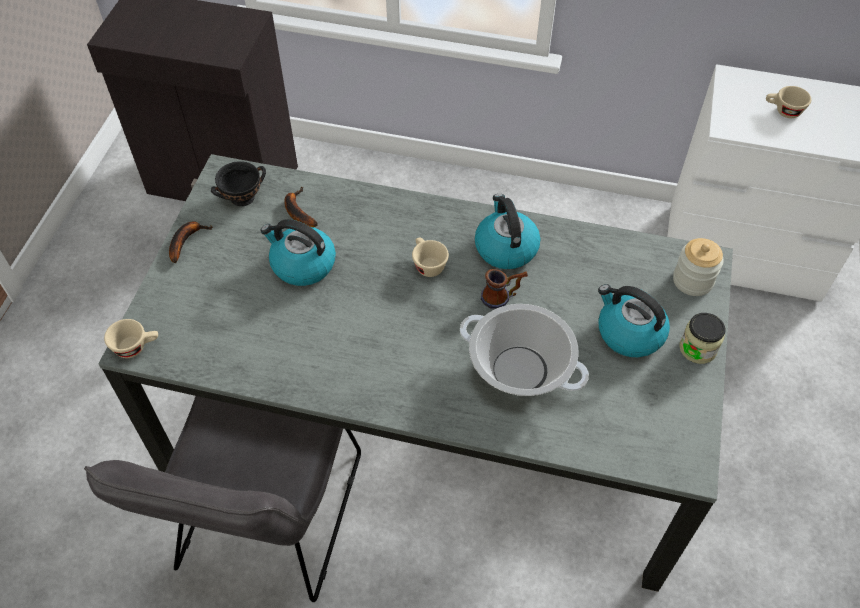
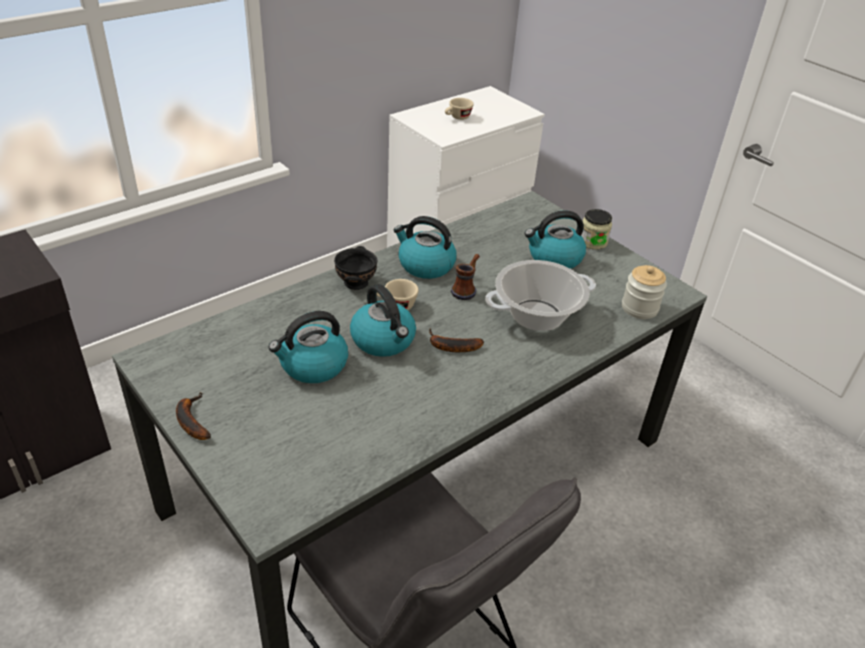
camera: 55 degrees left, 15 degrees down
beige cup [104,319,158,358] -> none
black bowl [211,161,266,206] -> black bowl moved to [334,246,377,290]
banana [284,187,318,227] -> banana moved to [429,329,484,352]
jar [673,238,724,296] -> jar moved to [622,265,667,319]
none -> kettle [350,284,416,357]

